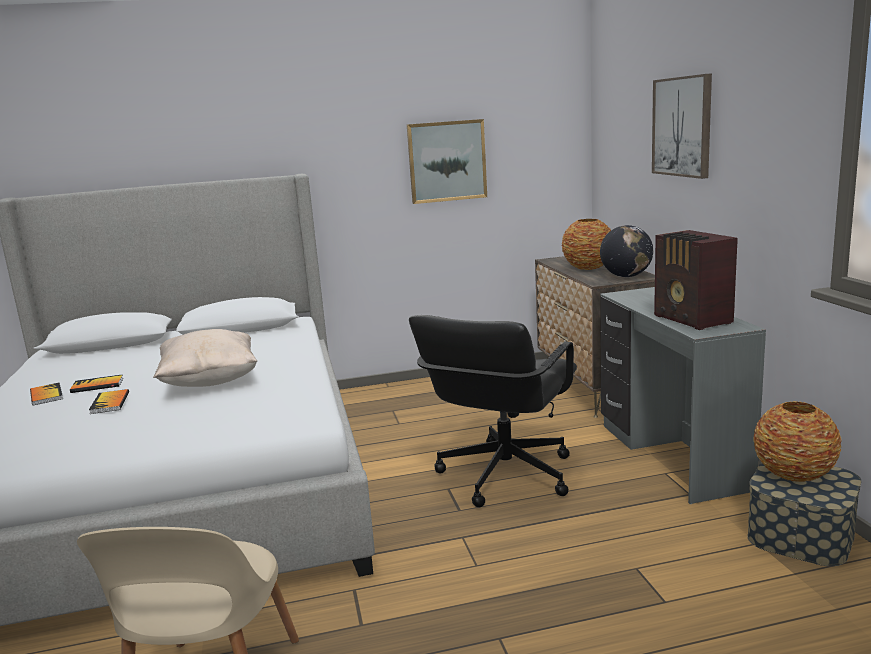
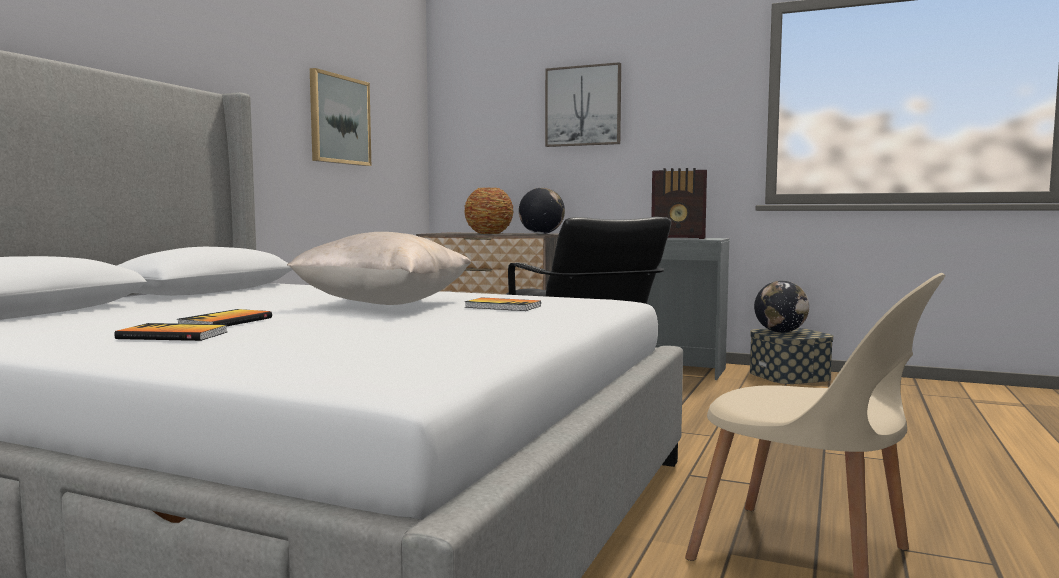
camera: 55 degrees left, 10 degrees down
book [89,389,129,414] -> book moved to [465,297,541,311]
vase [754,401,842,482] -> globe [754,281,809,333]

